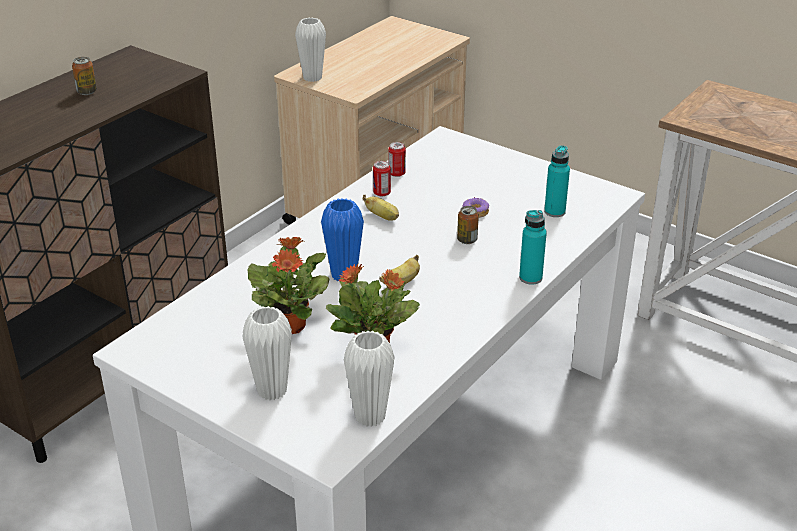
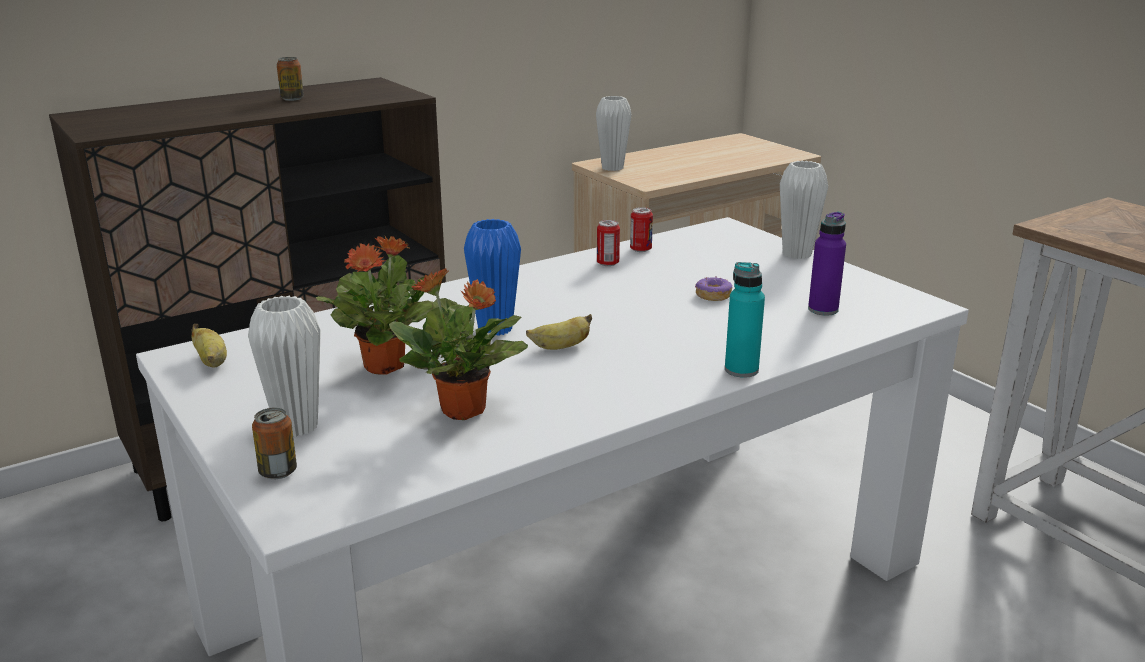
camera: 20 degrees right, 10 degrees down
white vase [344,331,395,427] -> white vase moved to [780,161,828,259]
banana [363,195,399,221] -> banana moved to [192,324,227,368]
can [457,206,479,244] -> can moved to [252,408,297,479]
turquoise bottle [544,145,570,217] -> purple bottle [808,212,846,315]

